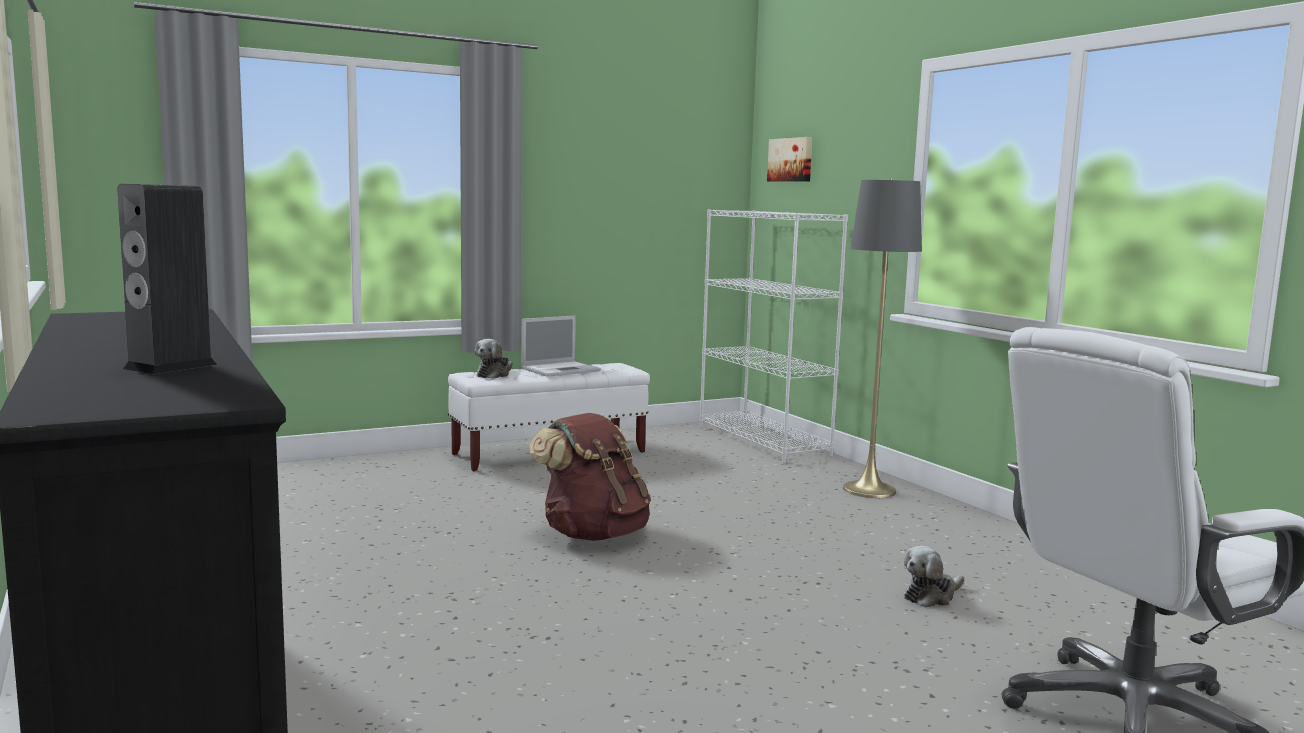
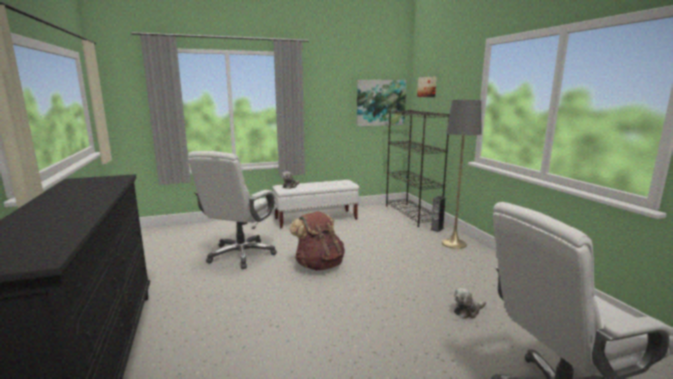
camera: 10 degrees right, 5 degrees up
speaker [118,184,217,374] -> speaker moved to [431,196,446,232]
laptop [521,316,601,377] -> none
white bookcase [700,209,848,463] -> black bookcase [386,110,450,227]
none -> white office chair [188,151,278,269]
none -> picture [357,80,406,126]

